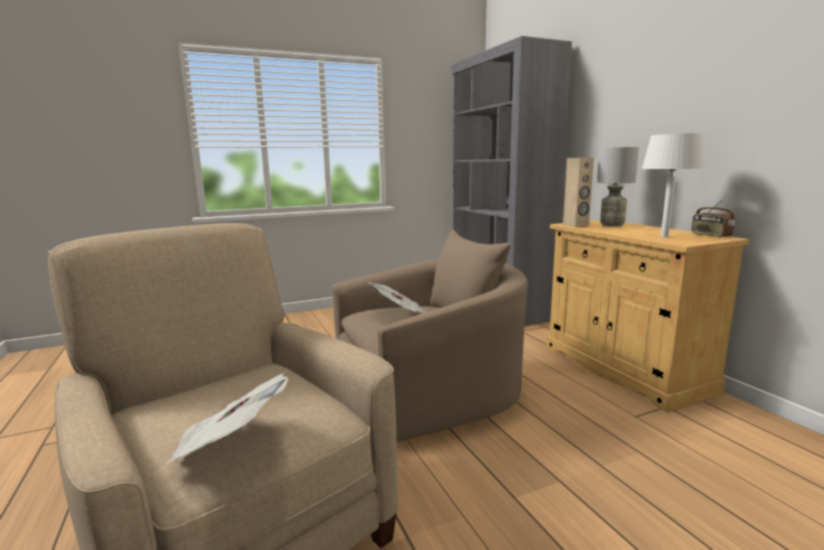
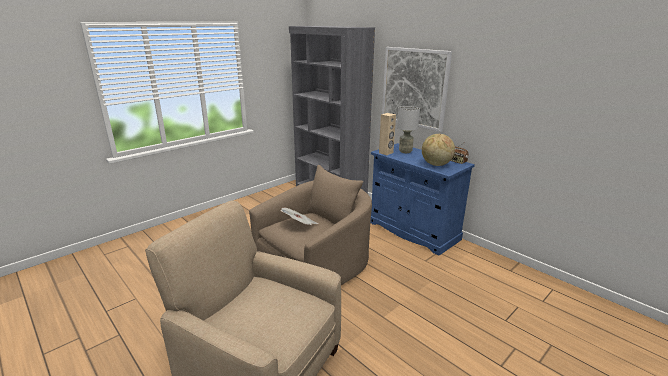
camera: 20 degrees left, 10 degrees up
newspaper [165,372,288,465] -> none
beige cabinet [546,220,749,412] -> blue cabinet [370,143,475,256]
white table lamp [642,133,705,237] -> globe [422,134,455,166]
none -> picture [382,47,452,132]

